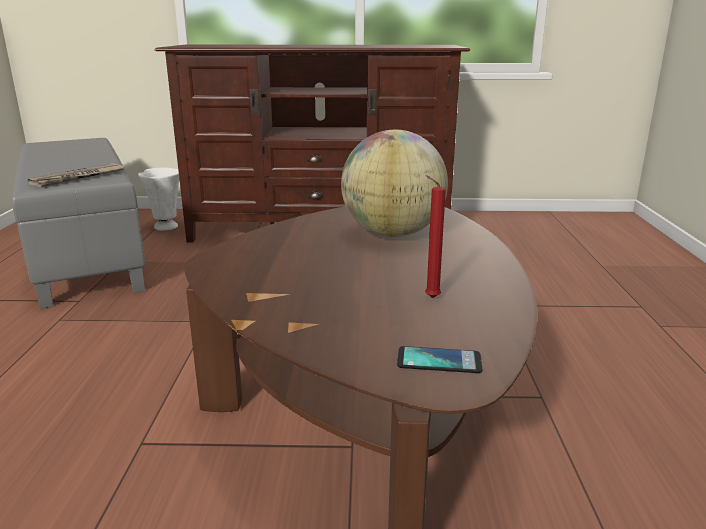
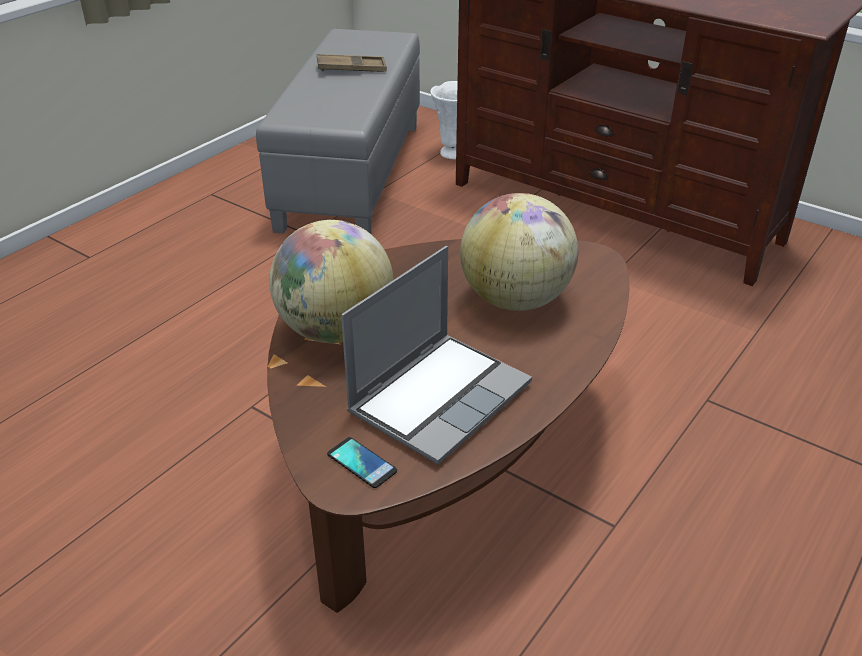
camera: 35 degrees right, 15 degrees up
newspaper [27,163,124,187] -> none
red candle [425,175,446,298] -> laptop [341,246,532,465]
none -> globe [269,220,393,343]
none -> brown tray [317,54,387,72]

